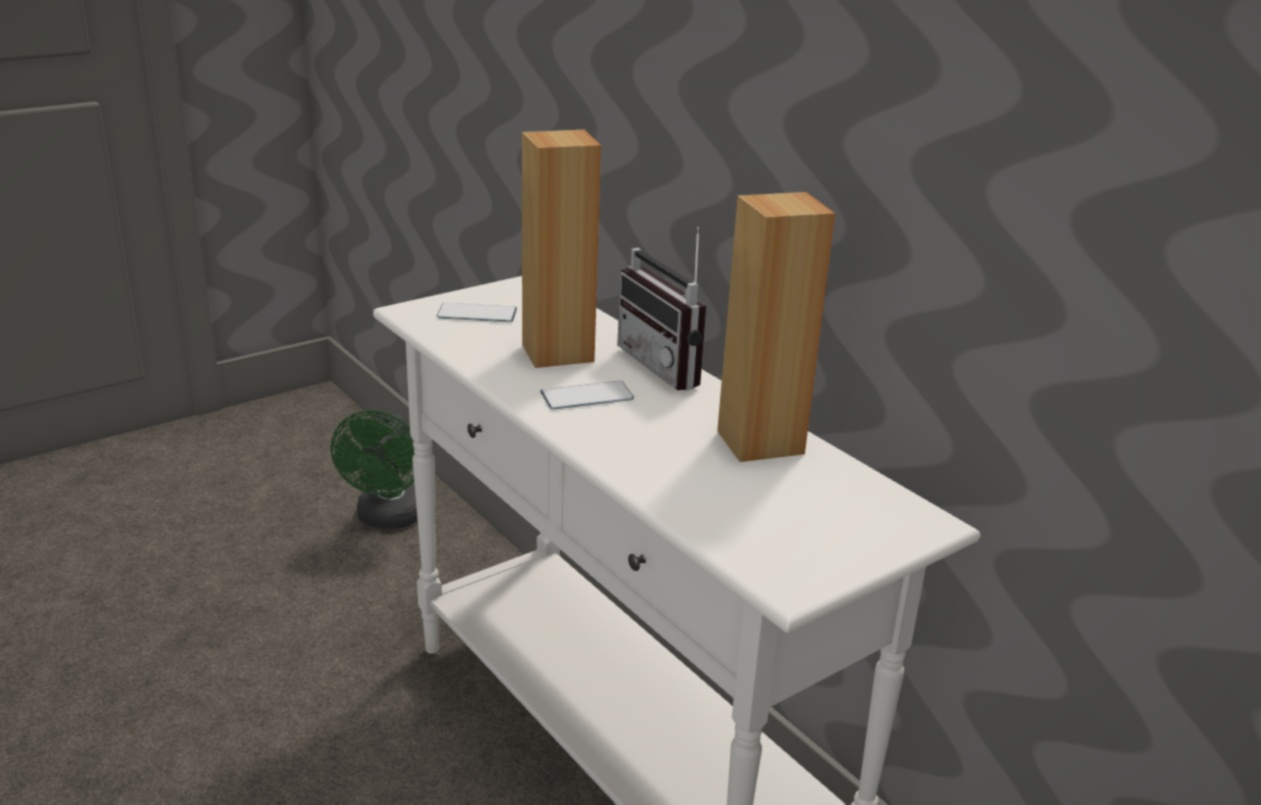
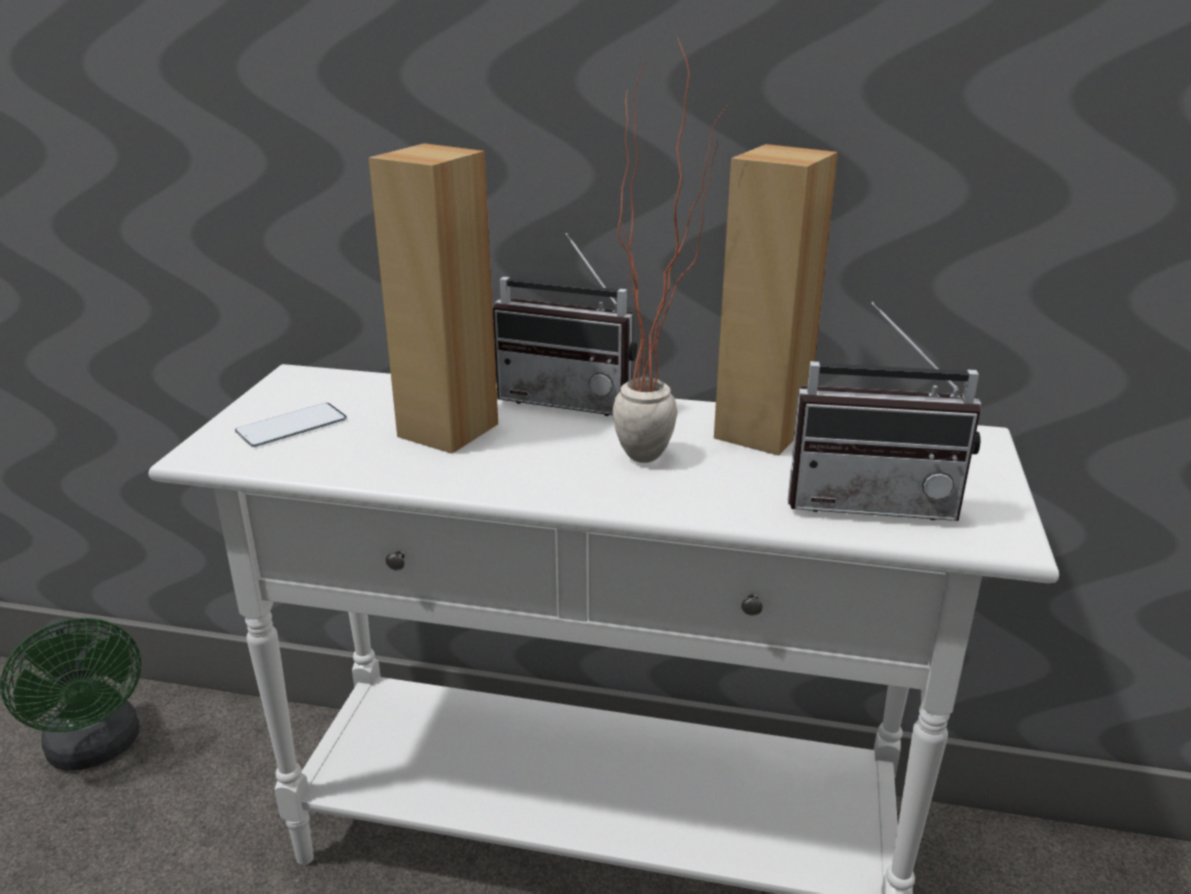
camera: 40 degrees left, 0 degrees up
phone [540,381,634,409] -> none
none -> potted plant [612,34,729,463]
none -> radio [788,302,981,521]

